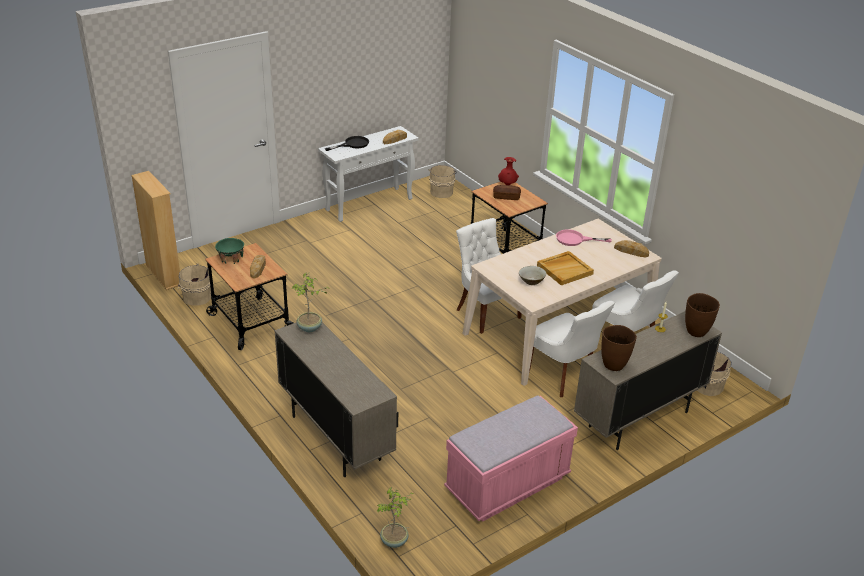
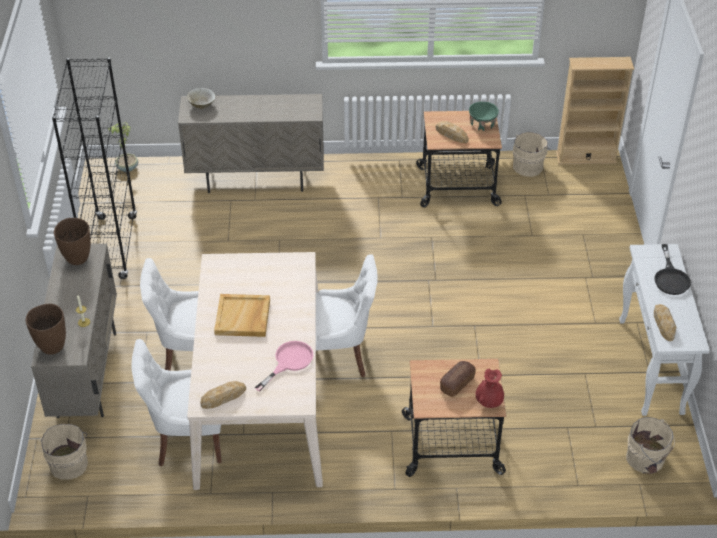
camera: 125 degrees right, 10 degrees up
potted plant [292,272,330,332] -> none
pink bench [444,396,578,522] -> black bookcase [52,57,137,279]
beige bowl [519,266,546,285] -> beige bowl moved to [187,88,215,109]

